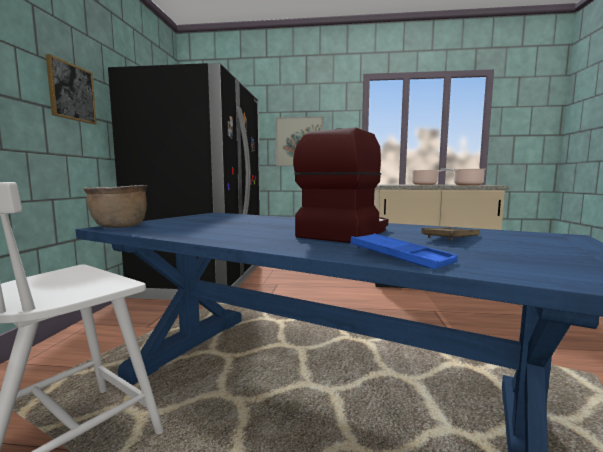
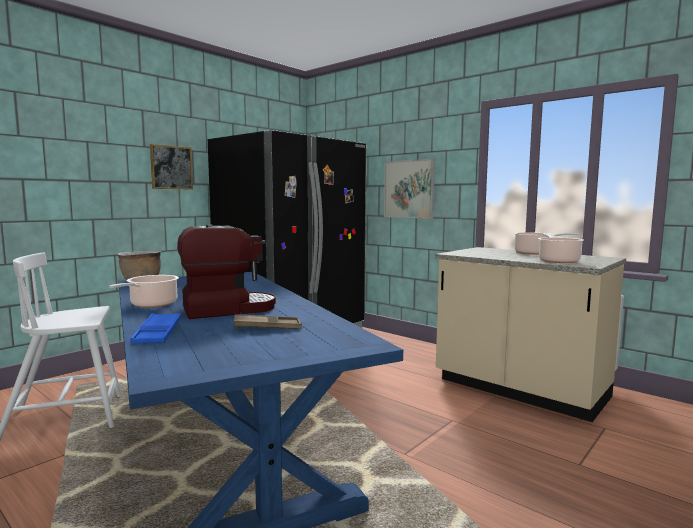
camera: 35 degrees right, 0 degrees up
none -> cooking pot [109,275,179,308]

